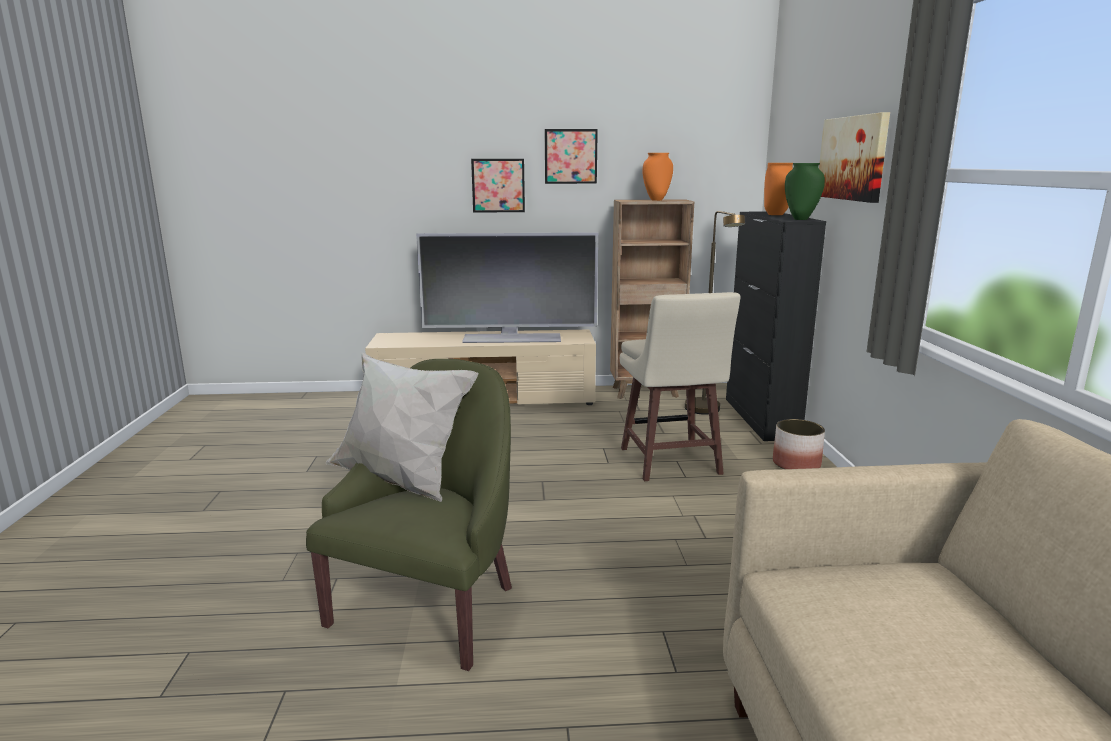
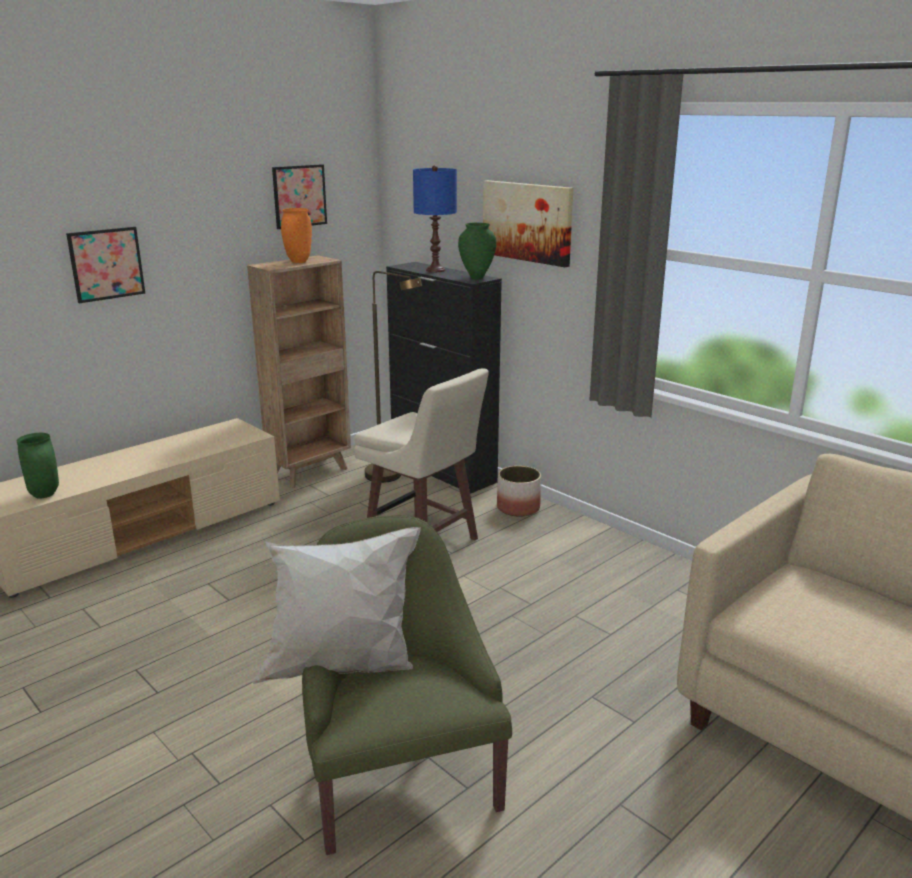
camera: 40 degrees left, 5 degrees up
television [416,232,598,343] -> none
picture [545,129,598,184] -> picture moved to [272,164,327,229]
orange vase [764,163,793,215] -> blue table lamp [413,165,457,272]
none -> green vase [17,433,59,499]

